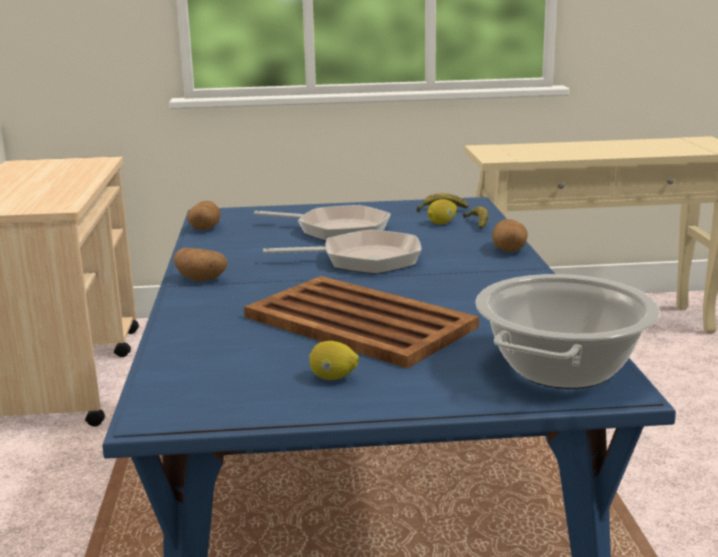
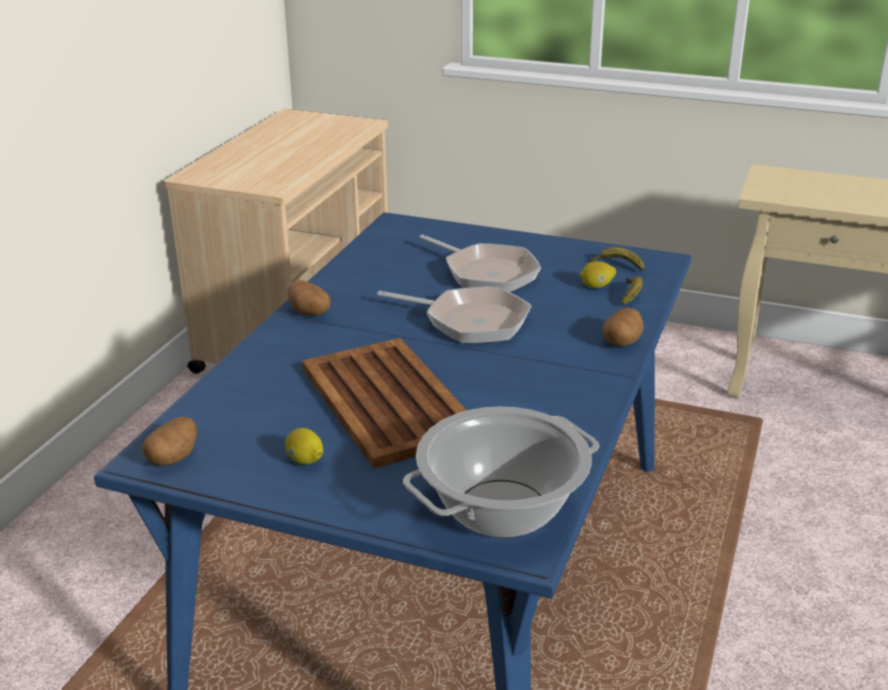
camera: 25 degrees right, 10 degrees up
potato [187,201,221,230] -> potato moved to [142,416,197,466]

